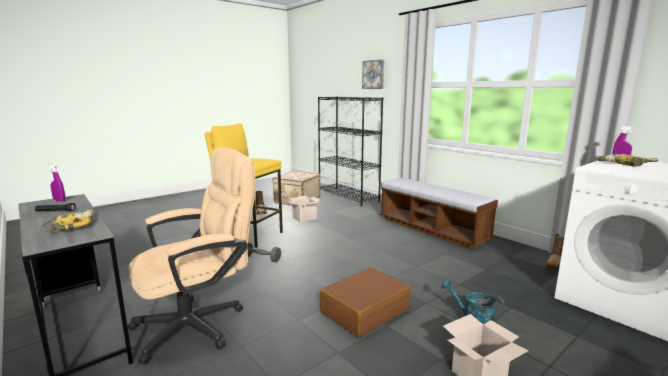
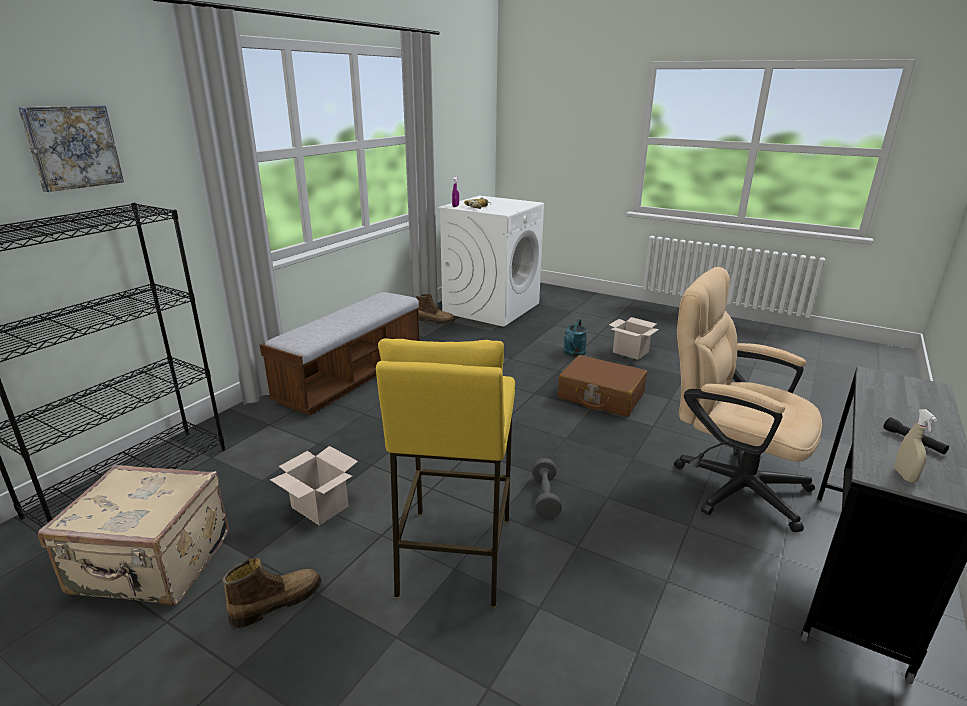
camera: 110 degrees left, 10 degrees up
power drill [41,208,95,231] -> none
purple spray bottle [48,163,66,202] -> beige spray bottle [894,409,937,483]

